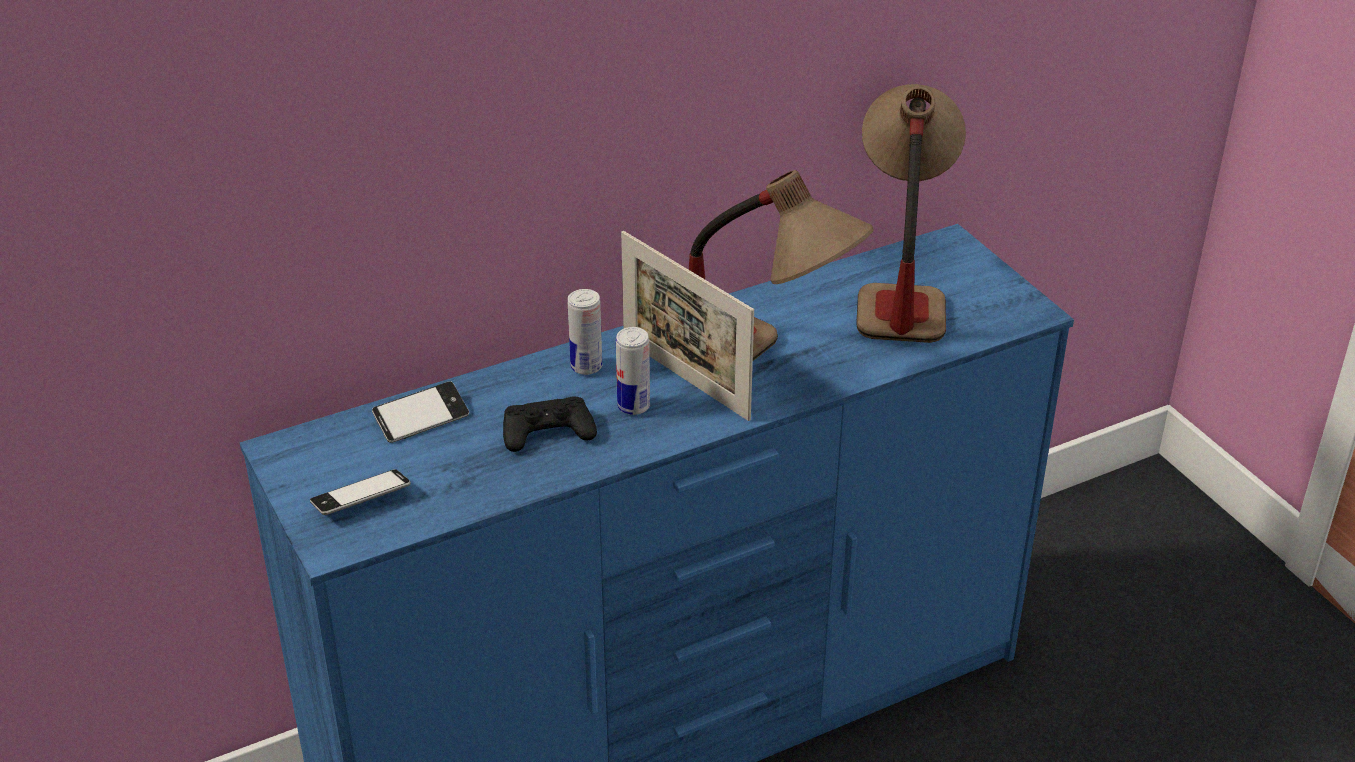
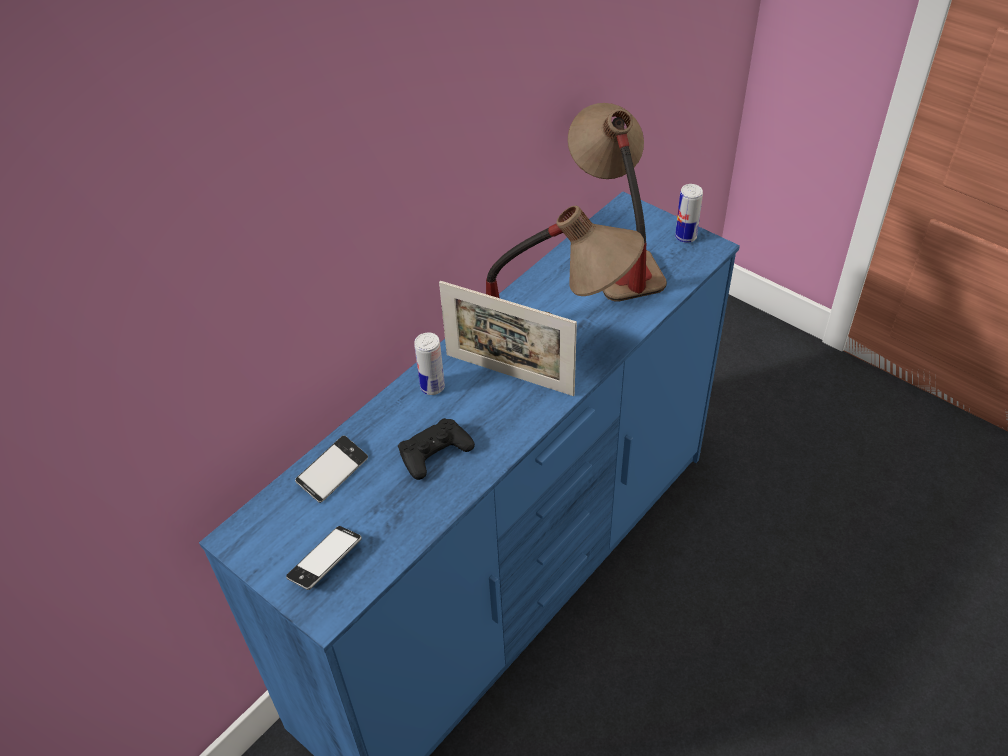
camera: 20 degrees left, 10 degrees up
can [616,327,650,415] -> can moved to [675,184,703,243]

